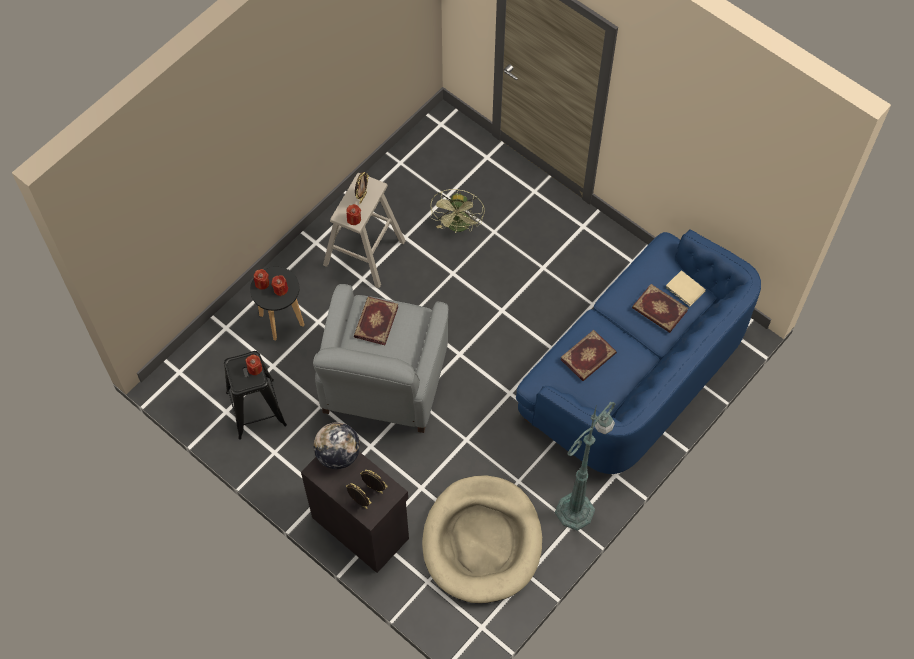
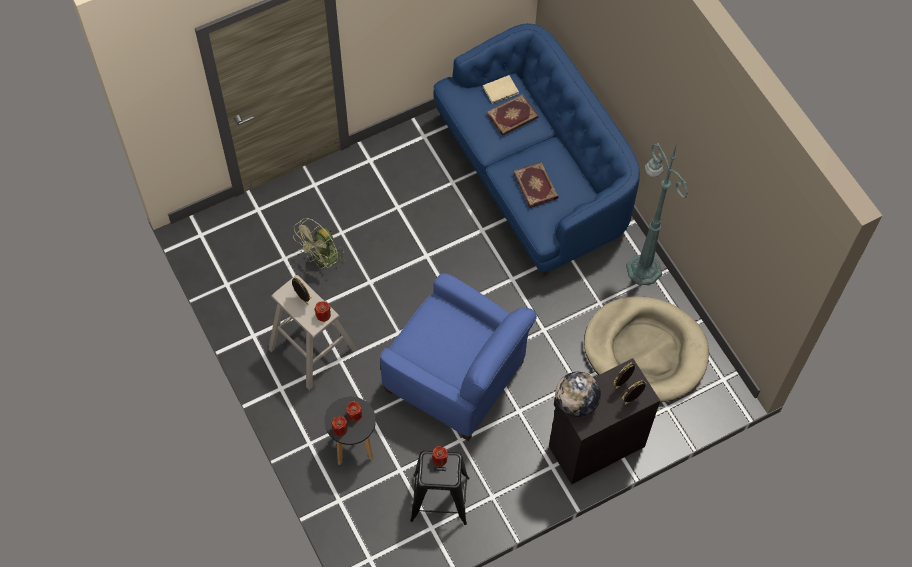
camera: 70 degrees left, 0 degrees up
grey armchair [313,284,448,433] -> blue armchair [380,273,537,441]
book [354,296,399,345] -> none
green fan [430,189,485,233] -> green fan turned 105 degrees clockwise [293,217,345,269]

